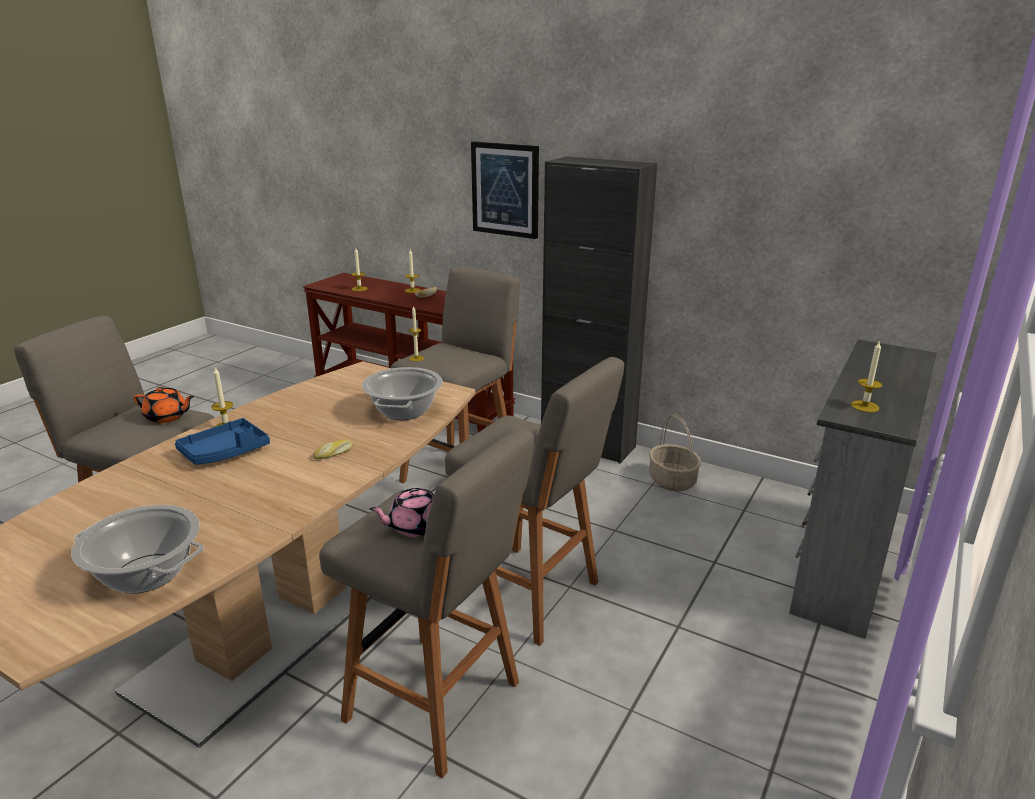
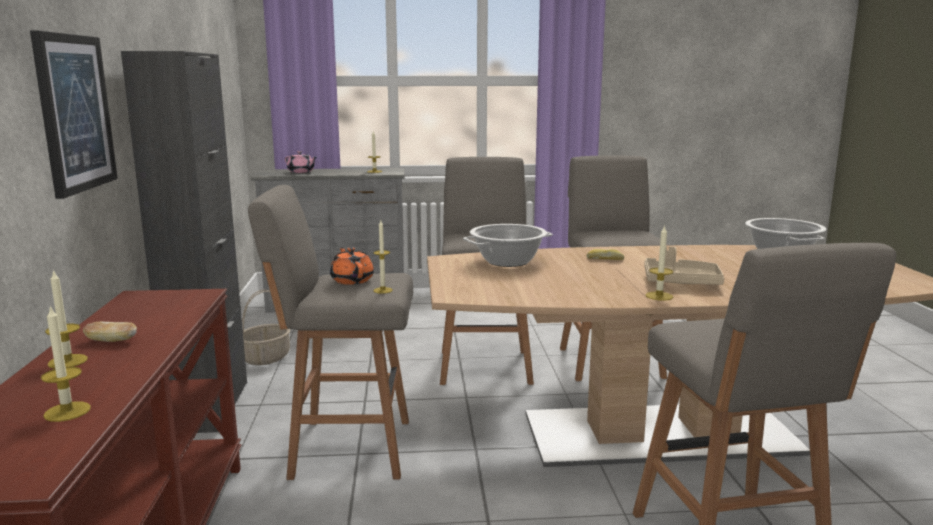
camera: 125 degrees left, 10 degrees down
orange teapot [134,387,194,423] -> orange teapot moved to [330,247,374,285]
blue tray [175,418,270,465] -> beige tray [644,247,724,285]
pink teapot [369,488,434,537] -> pink teapot moved to [285,151,316,173]

